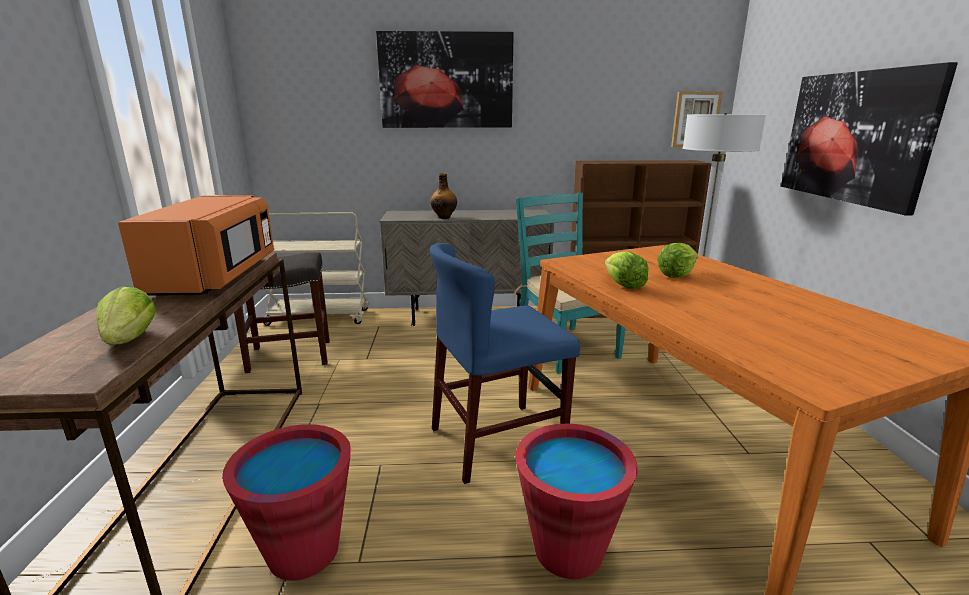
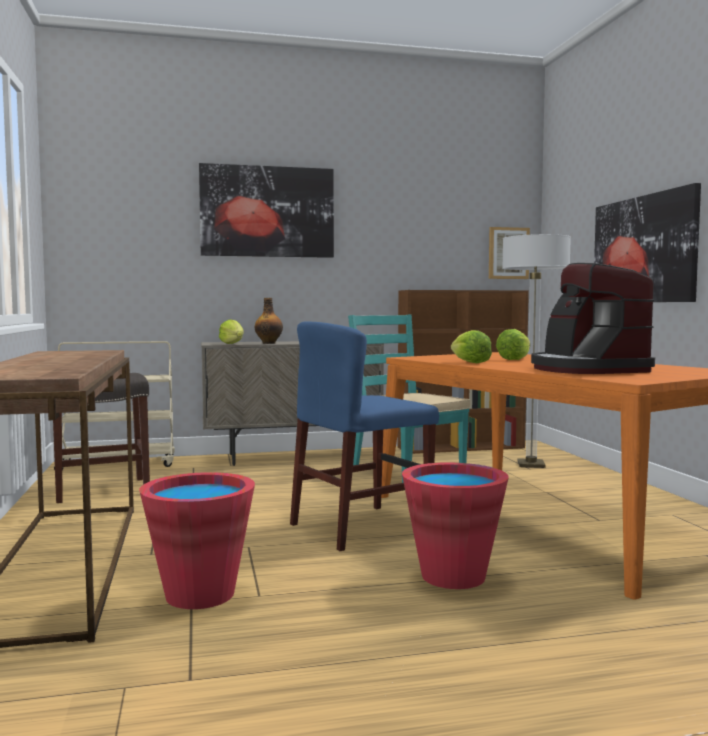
camera: 10 degrees left, 15 degrees down
lettuce [97,287,157,345] -> lettuce moved to [219,320,244,344]
orange microwave [118,195,274,296] -> none
none -> coffee machine [531,263,655,374]

